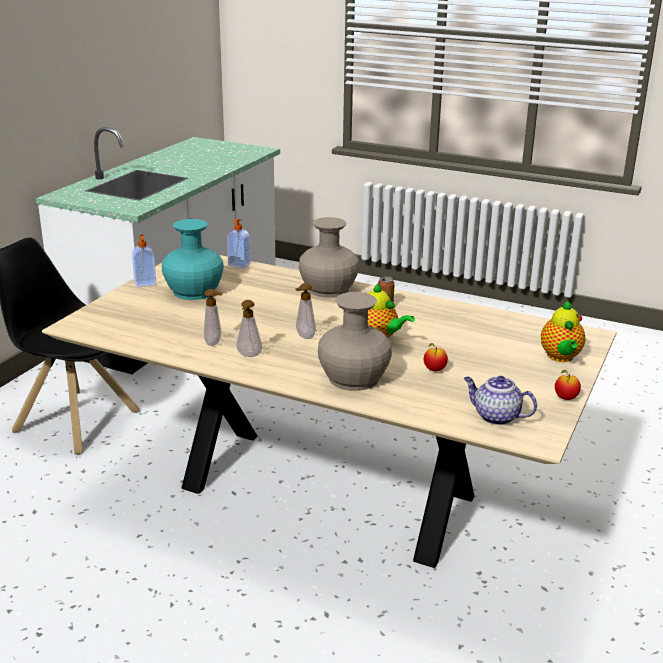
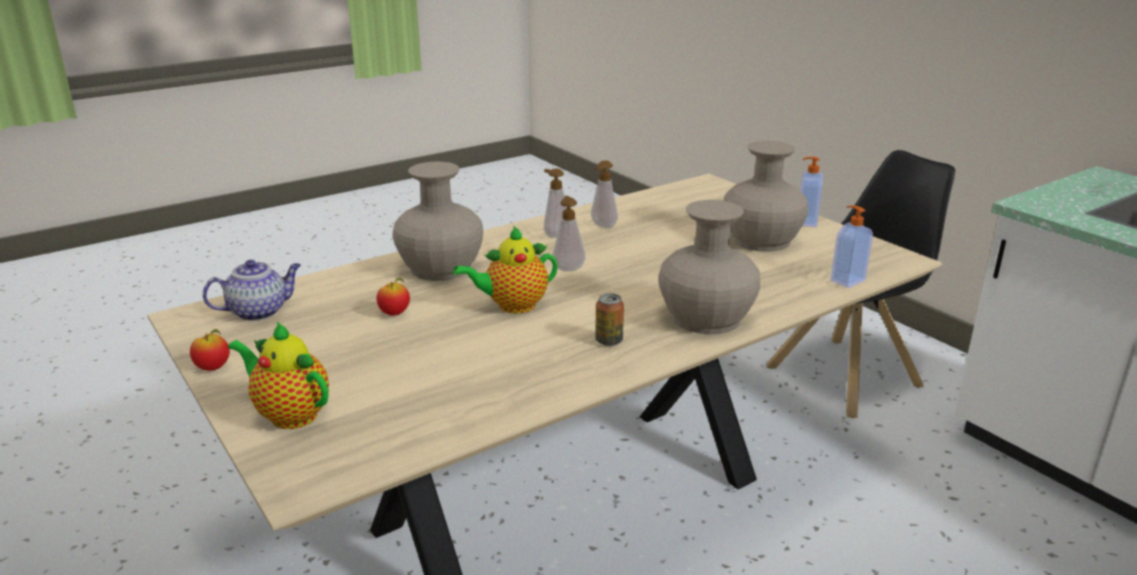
camera: 120 degrees right, 0 degrees up
turquoise vase [162,219,224,300] -> beige vase [724,141,808,252]

